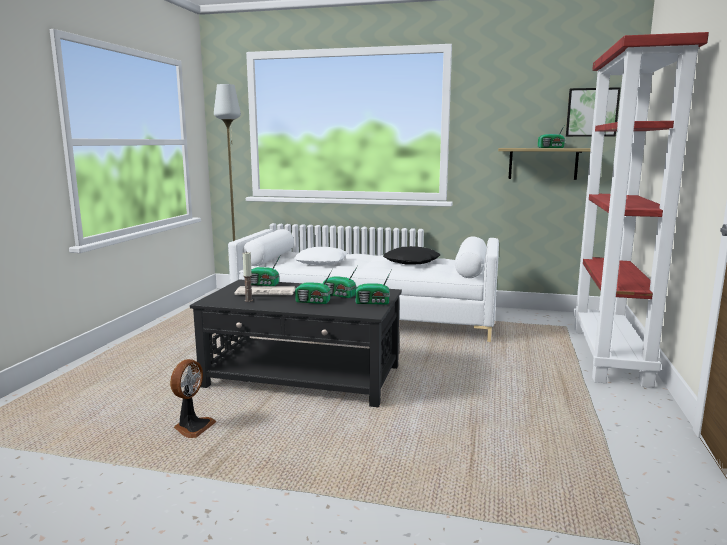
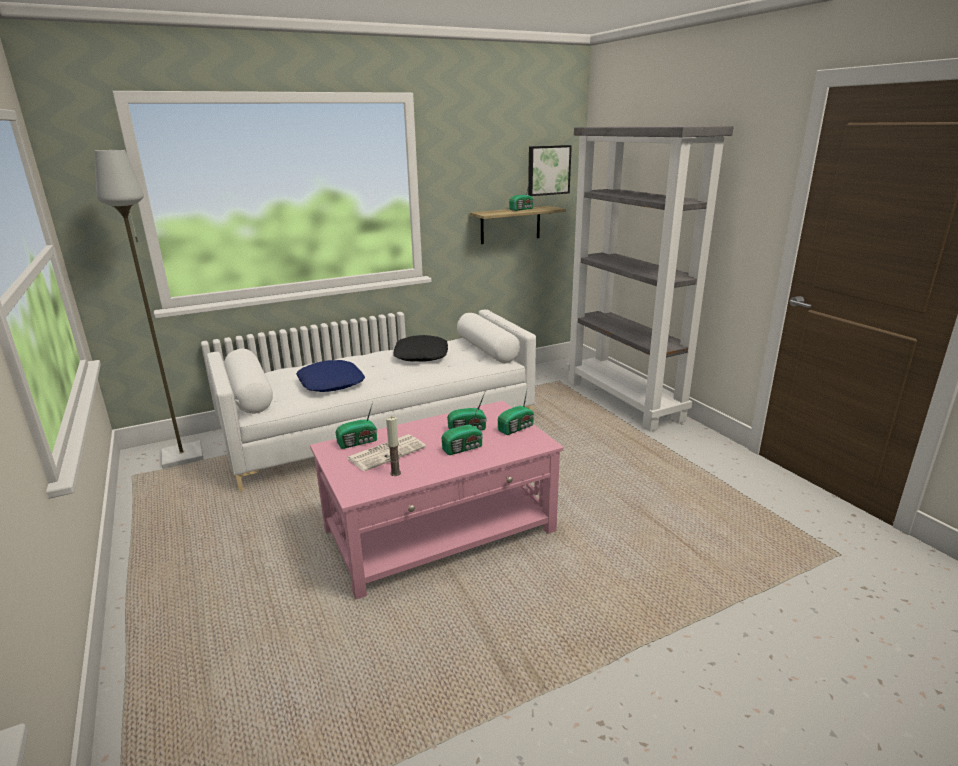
camera: 40 degrees left, 10 degrees up
fan [170,359,216,438] -> none
black coffee table [190,279,402,407] -> pink coffee table [310,401,564,599]
white pillow [294,247,347,265] -> blue pillow [296,360,365,392]
red bookcase [573,32,709,388] -> grey bookcase [566,126,734,432]

